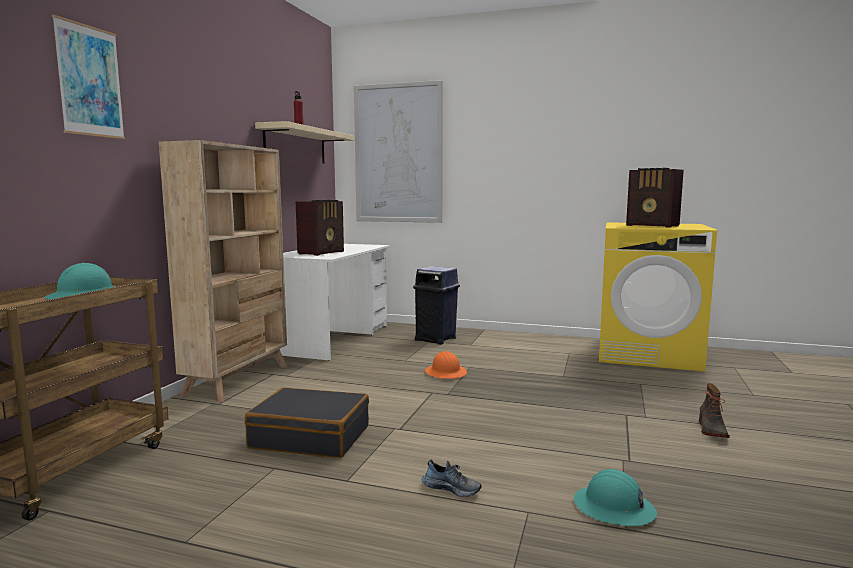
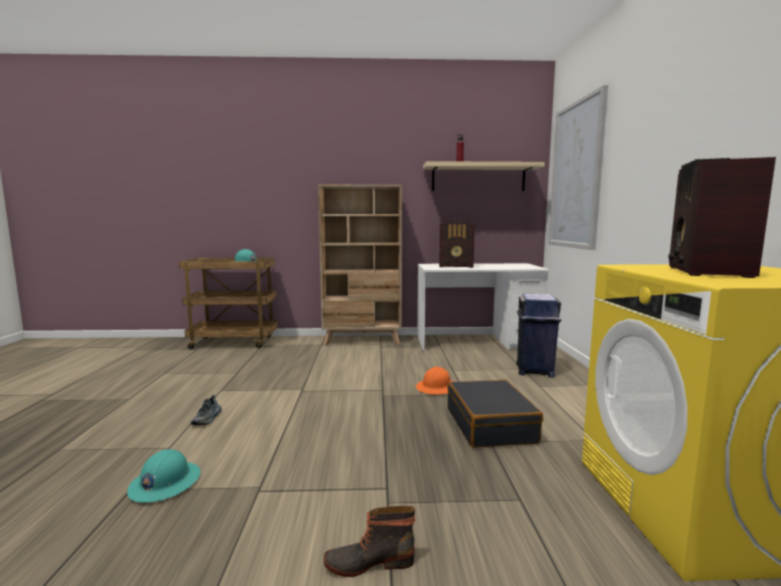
camera: 70 degrees right, 0 degrees up
picture [52,15,125,139] -> none
black suitcase [245,387,369,458] -> black suitcase moved to [447,380,543,448]

